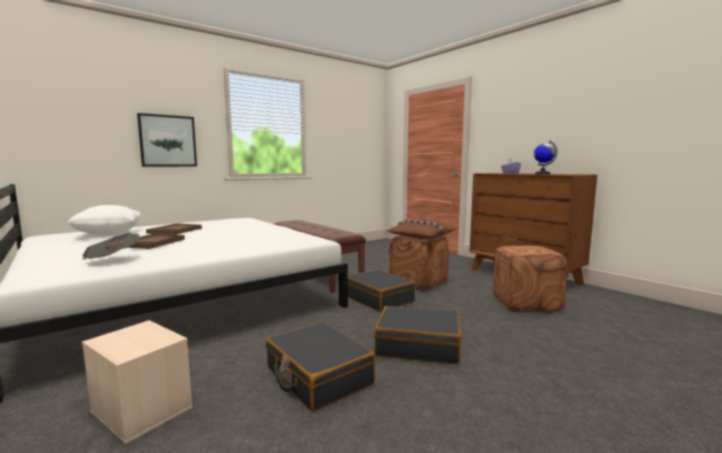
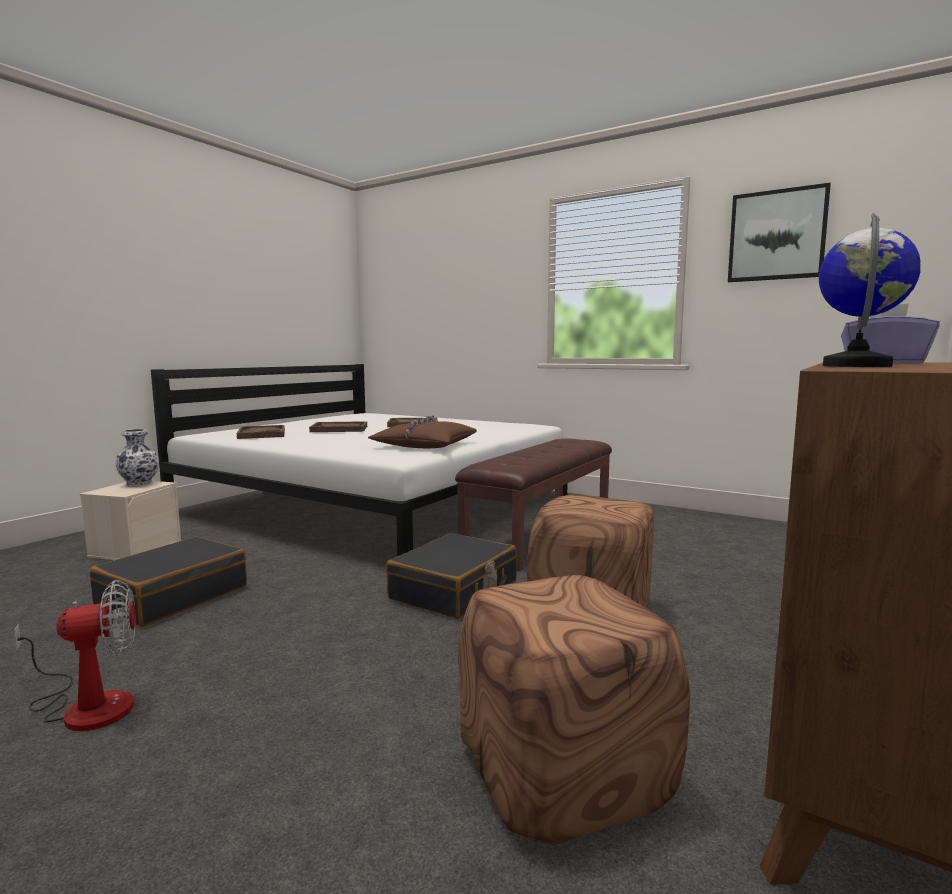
camera: 70 degrees right, 0 degrees up
white pillow [67,205,142,234] -> none
newspaper [82,233,140,259] -> brown tray [237,425,285,439]
picture [137,113,197,167] -> picture moved to [728,183,831,282]
black suitcase [374,306,461,364] -> none
brown pillow [387,219,456,239] -> brown pillow moved to [368,415,477,448]
none -> fan [14,580,136,731]
none -> vase [115,429,159,487]

